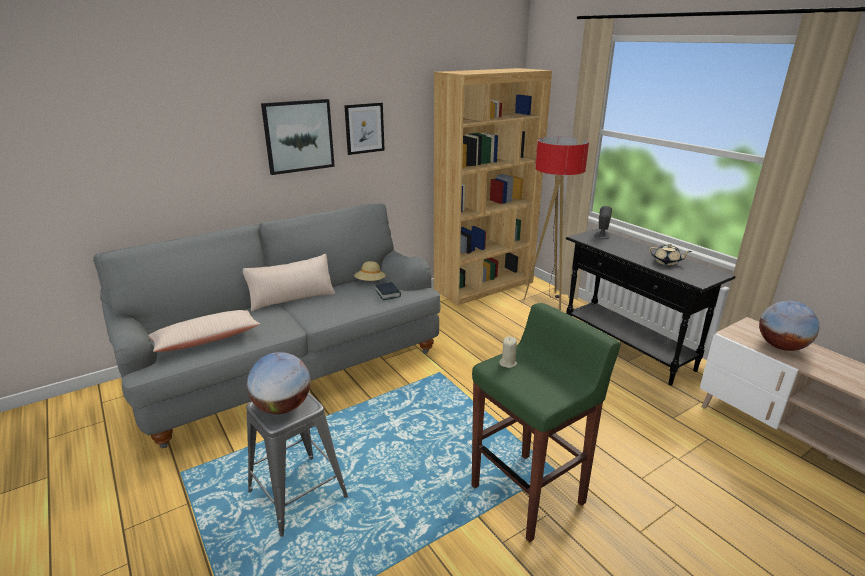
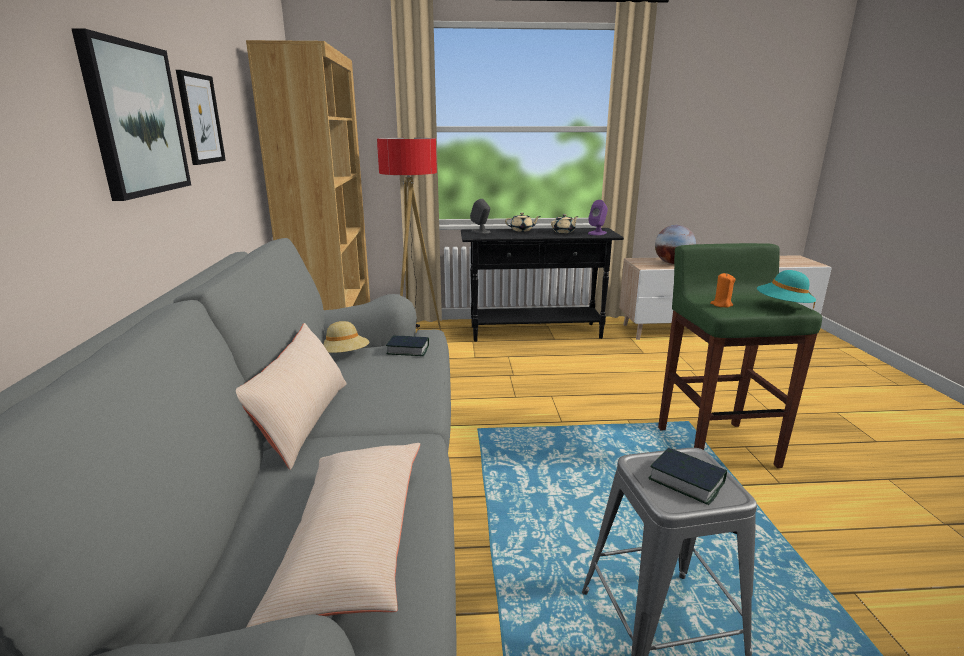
camera: 60 degrees left, 5 degrees down
globe [247,352,310,414] -> book [649,448,727,505]
beige candle [499,337,517,368] -> orange candle [710,273,736,308]
none -> beige teapot [505,213,541,232]
none -> purple speaker [588,200,608,235]
none -> turquoise hat [757,270,816,309]

